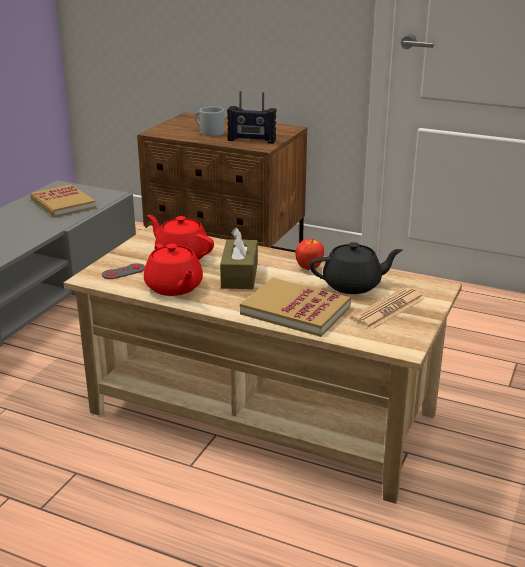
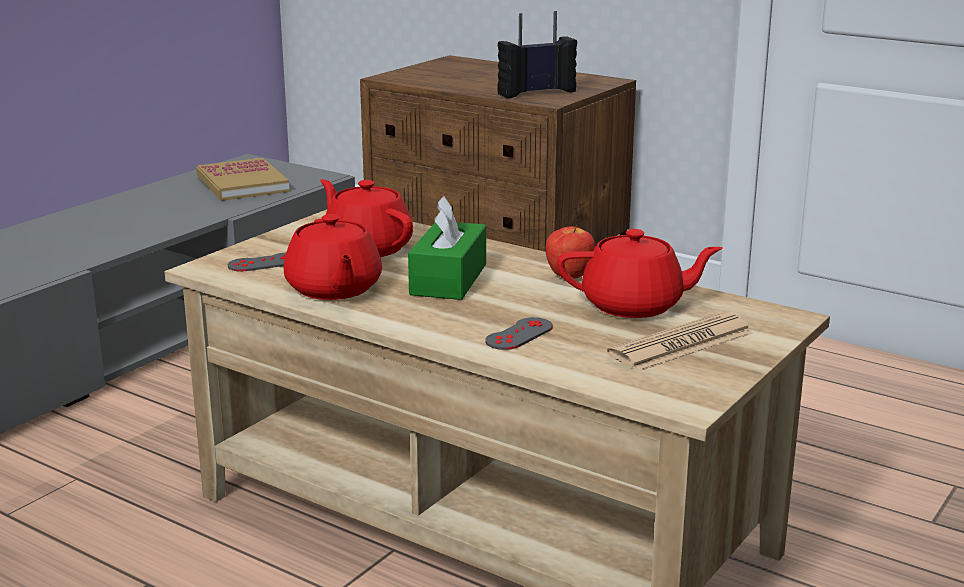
camera: 10 degrees right, 5 degrees down
grey mug [195,107,224,136] -> none
brown tissue box [220,227,258,289] -> green tissue box [408,196,486,300]
radio [227,91,276,144] -> radio turned 135 degrees clockwise [497,11,577,98]
book [240,278,351,337] -> grey game controller [485,317,553,350]
black teapot [309,242,403,294] -> red teapot [557,229,723,318]

